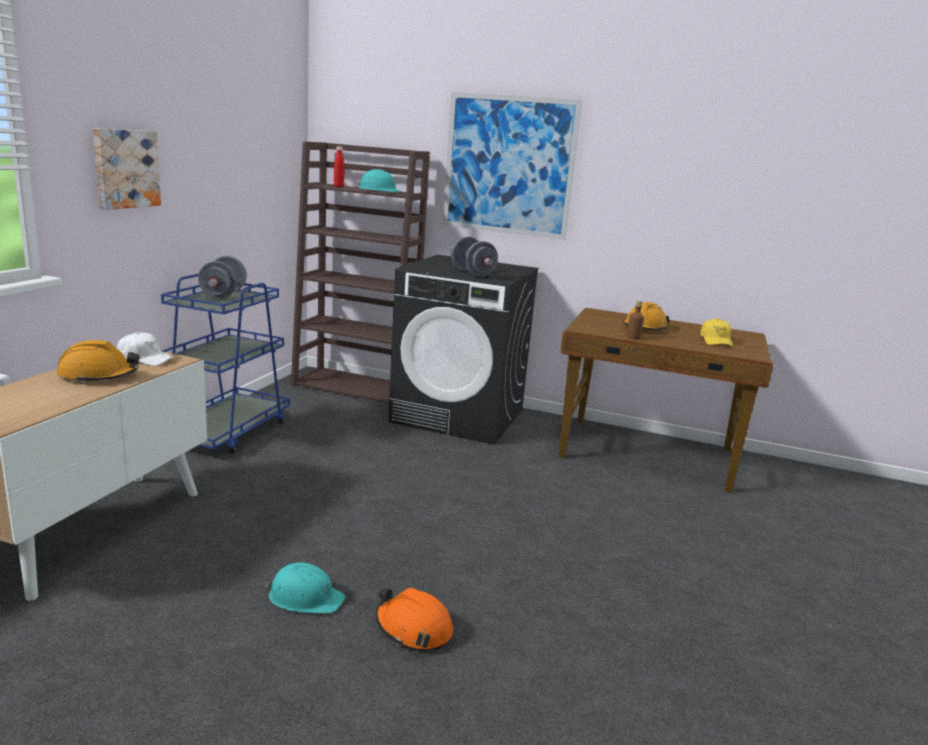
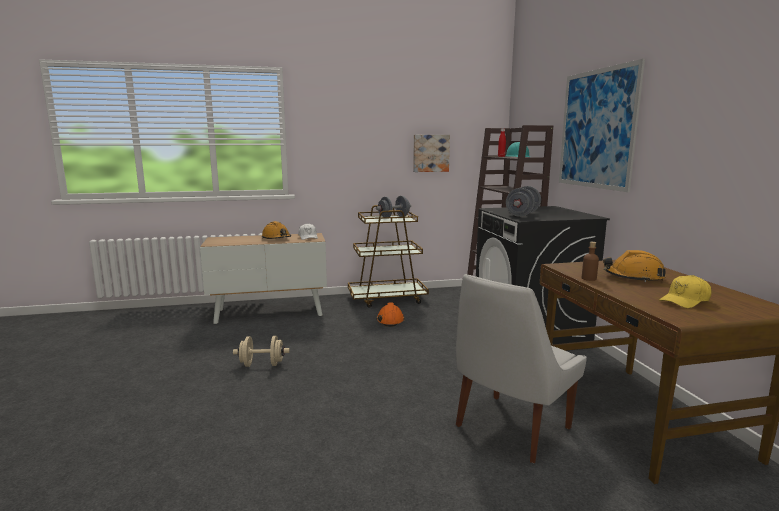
camera: 60 degrees right, 5 degrees down
picture [93,128,161,210] -> picture moved to [413,135,450,172]
blue cart [161,273,290,454] -> brown cart [348,205,429,308]
turquoise hard hat [266,562,345,614] -> beige dumbbell [233,336,290,367]
orange hard hat [376,587,453,650] -> orange hard hat moved to [376,302,405,327]
none -> white chair [456,274,587,463]

